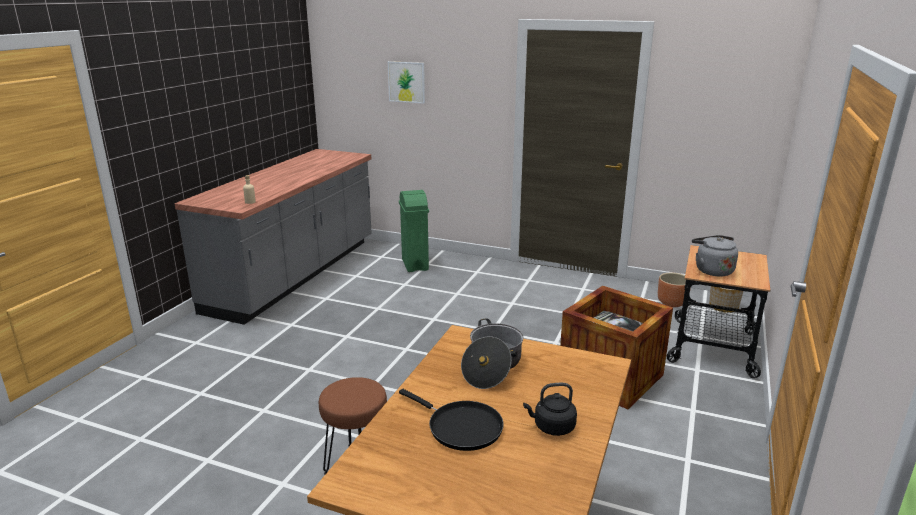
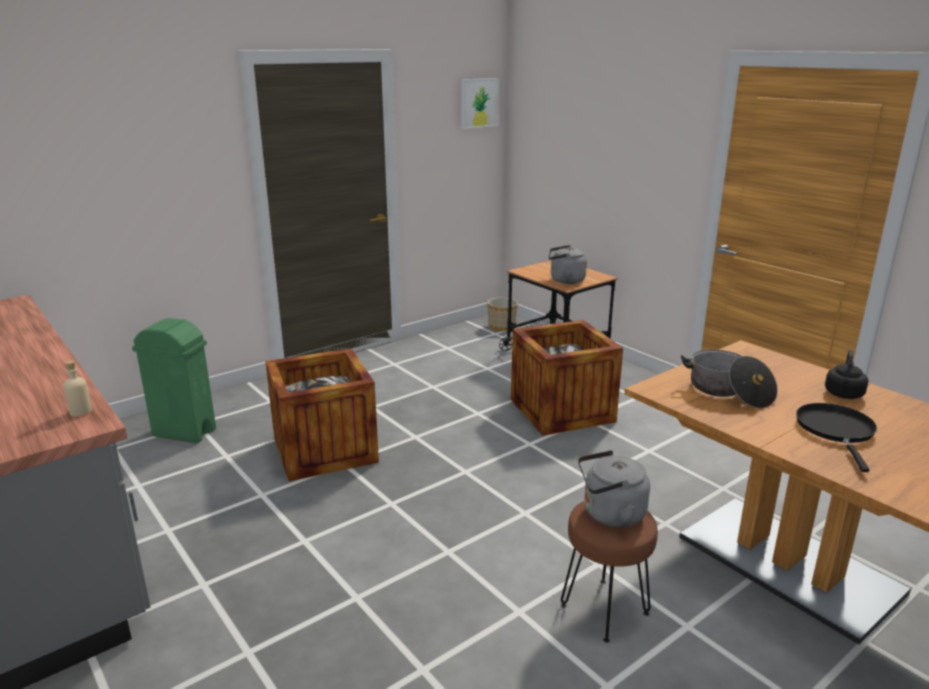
camera: 60 degrees left, 0 degrees up
picture [388,61,425,104] -> picture moved to [461,78,499,129]
black frying pan [399,389,504,451] -> black frying pan turned 60 degrees counterclockwise [796,403,877,472]
brown planter [658,273,691,307] -> none
none -> crate [265,348,379,481]
none -> grey kettle [578,450,650,527]

